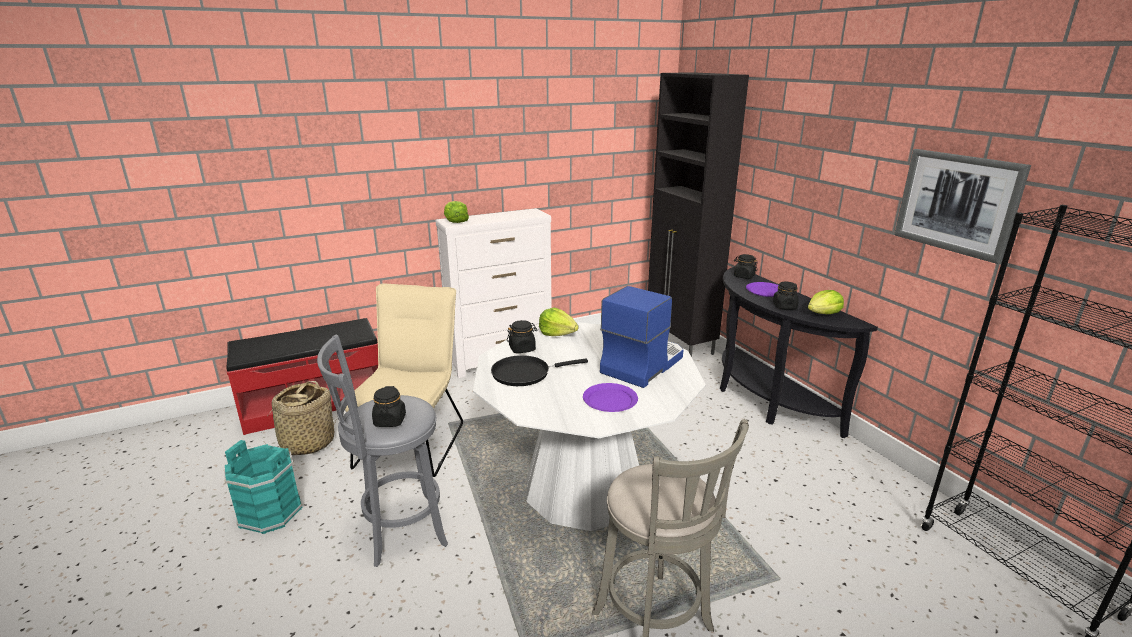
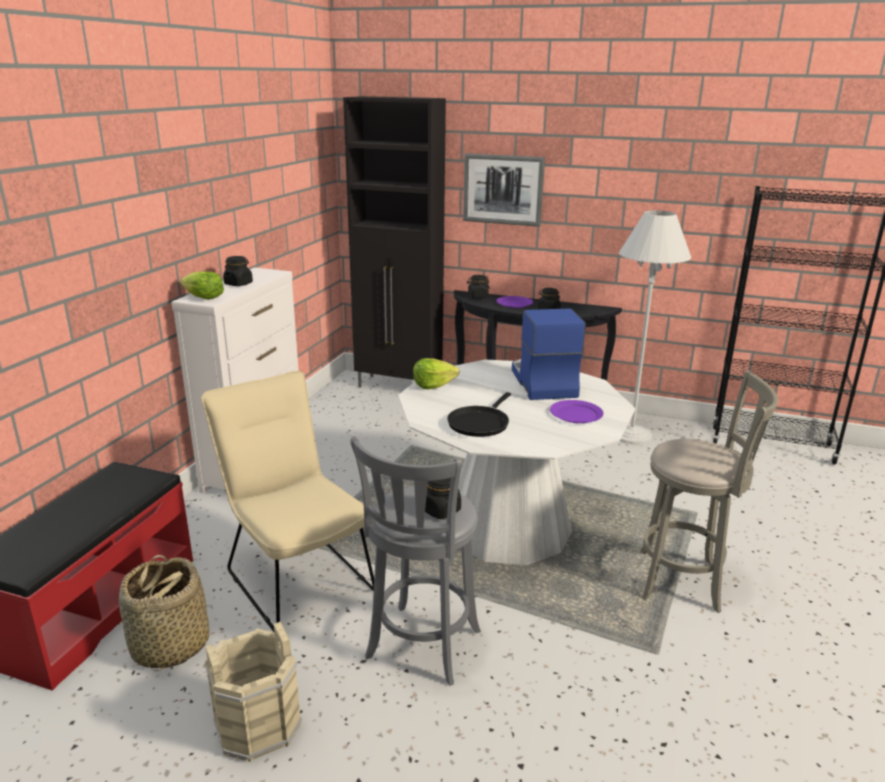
camera: 45 degrees left, 0 degrees up
turquoise bucket [224,440,303,534] -> beige bucket [204,622,302,762]
black jar [507,320,538,353] -> black jar moved to [223,256,253,286]
lettuce [808,290,844,314] -> none
picture [894,149,1031,264] -> picture moved to [463,153,545,227]
none -> white floor lamp [619,210,691,445]

